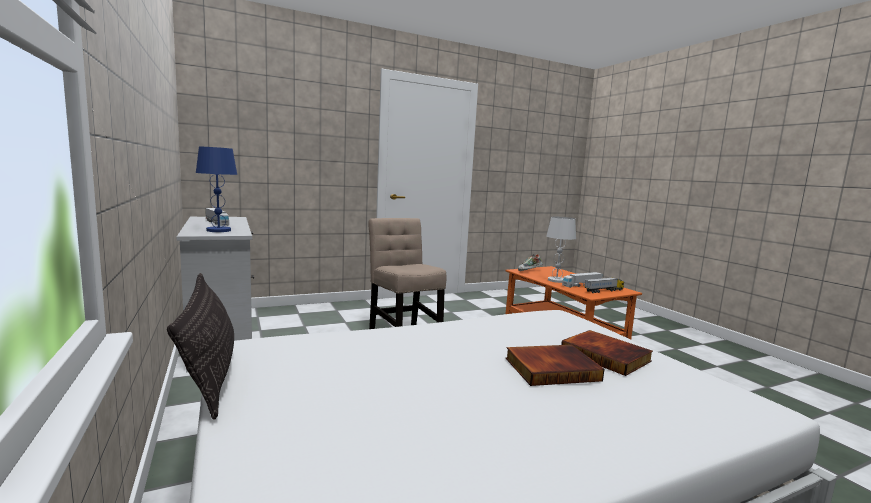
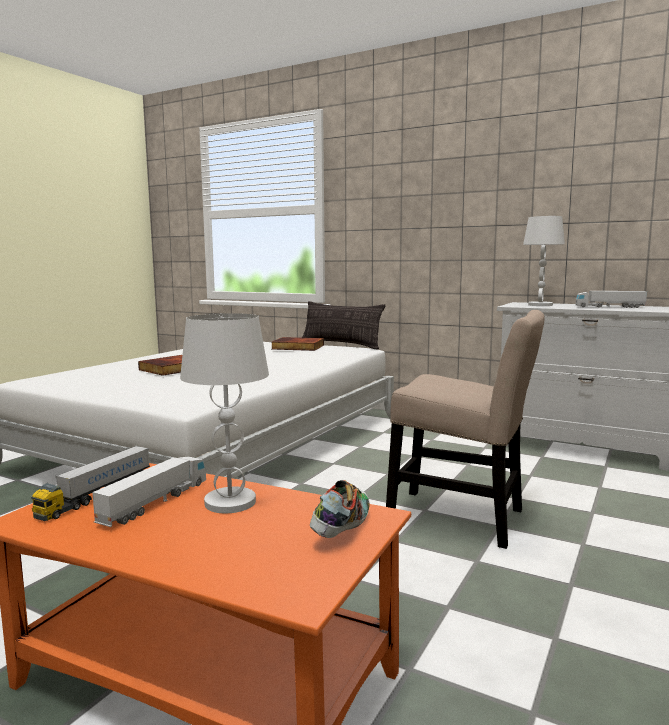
camera: 145 degrees right, 0 degrees up
blue table lamp [196,147,237,232] -> white table lamp [523,216,565,306]
book [561,330,653,376] -> book moved to [272,337,324,351]

